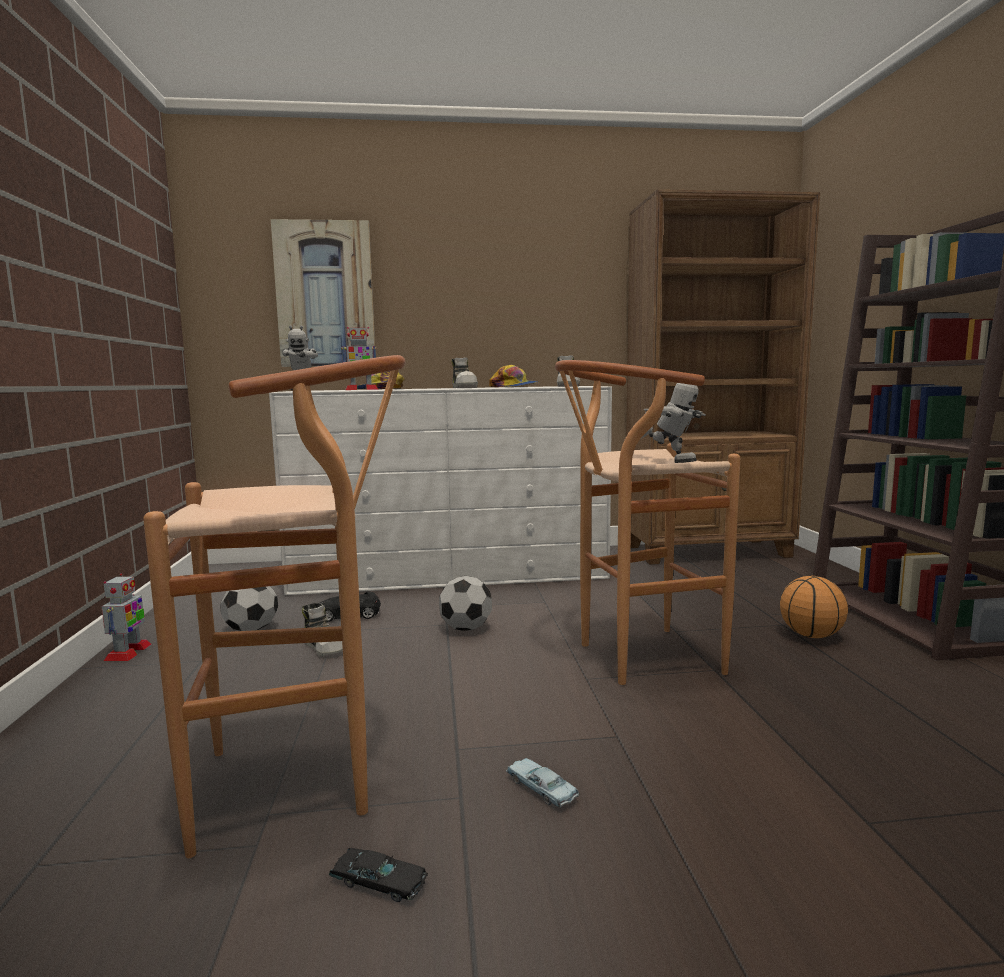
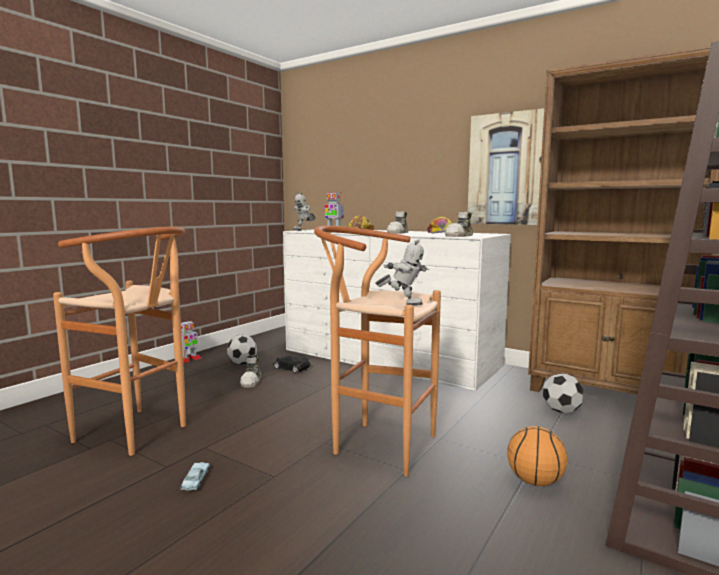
camera: 40 degrees right, 0 degrees up
picture [271,219,375,367] -> picture moved to [468,108,544,225]
black toy car [329,848,428,902] -> none
football [439,576,492,631] -> football moved to [543,374,584,413]
toy robot [641,383,706,463] -> toy robot turned 45 degrees counterclockwise [375,240,429,306]

